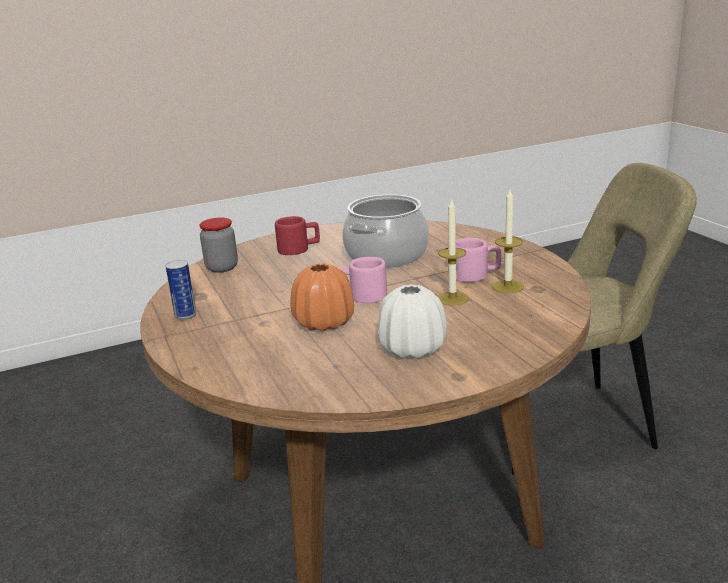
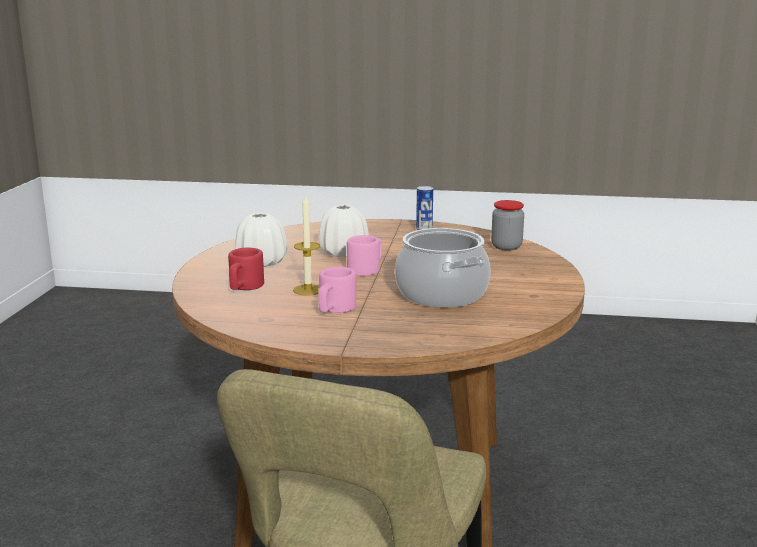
camera: 120 degrees right, 5 degrees down
red mug [275,216,320,255] -> red mug moved to [228,248,264,290]
orange vase [290,263,354,332] -> white vase [319,205,369,257]
candle [492,190,524,293] -> none

